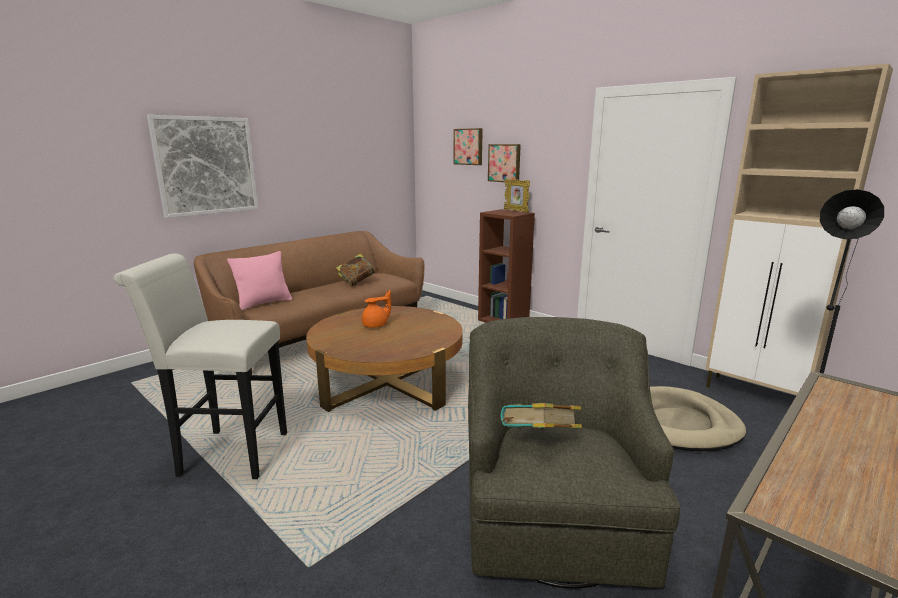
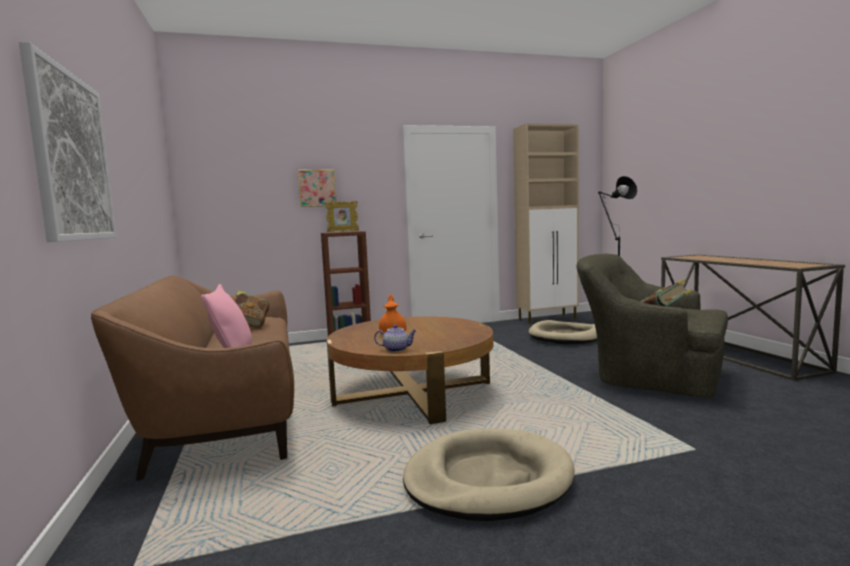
camera: 60 degrees left, 10 degrees down
white stool [113,254,287,479] -> beige dog bed [403,428,574,521]
picture [454,128,483,165] -> none
none -> teapot [374,325,417,352]

